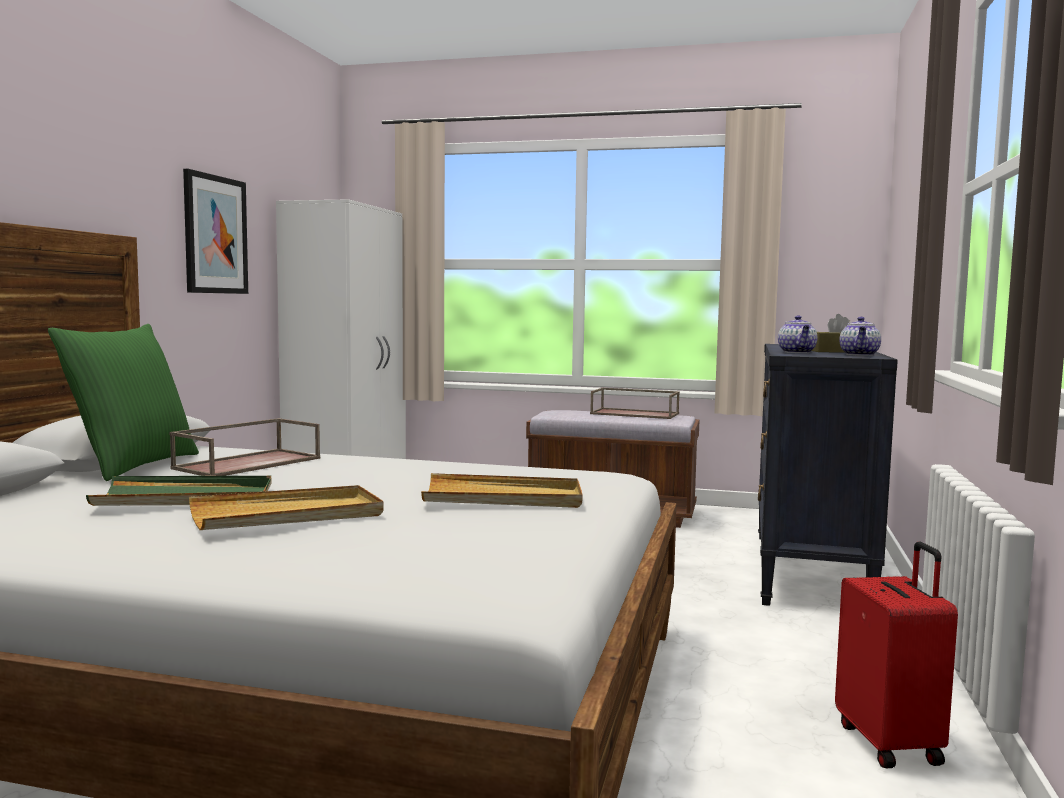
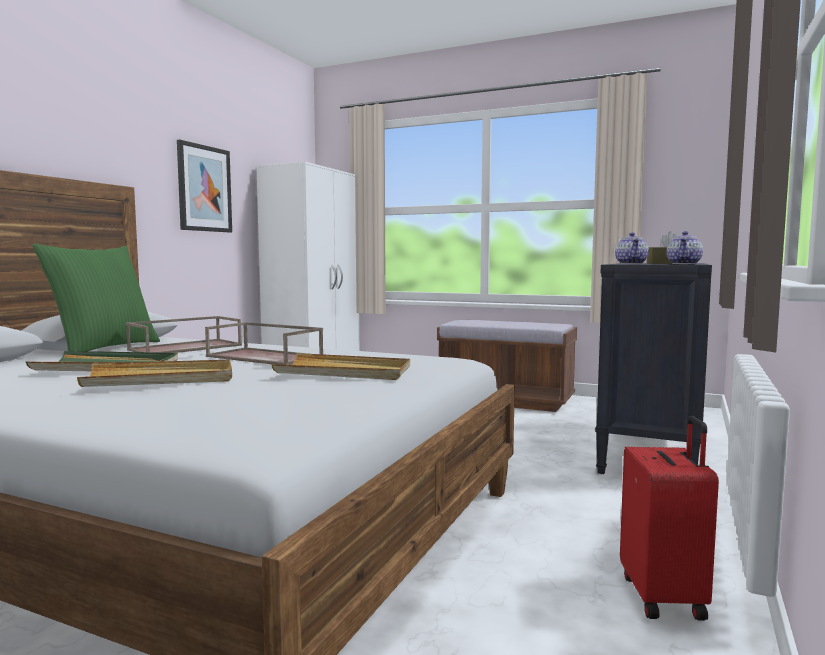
camera: 10 degrees right, 0 degrees up
brown tray [590,388,680,419] -> brown tray moved to [205,322,323,365]

